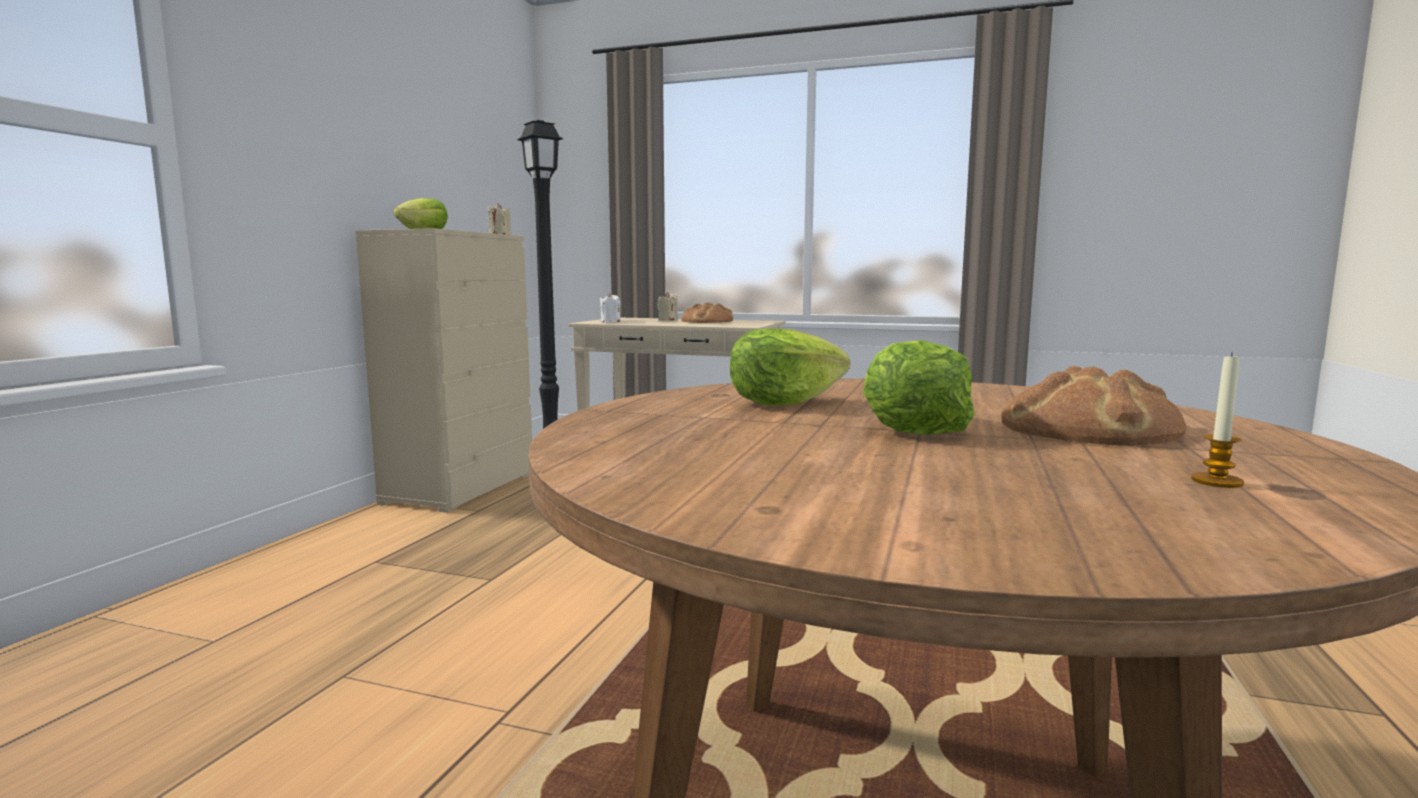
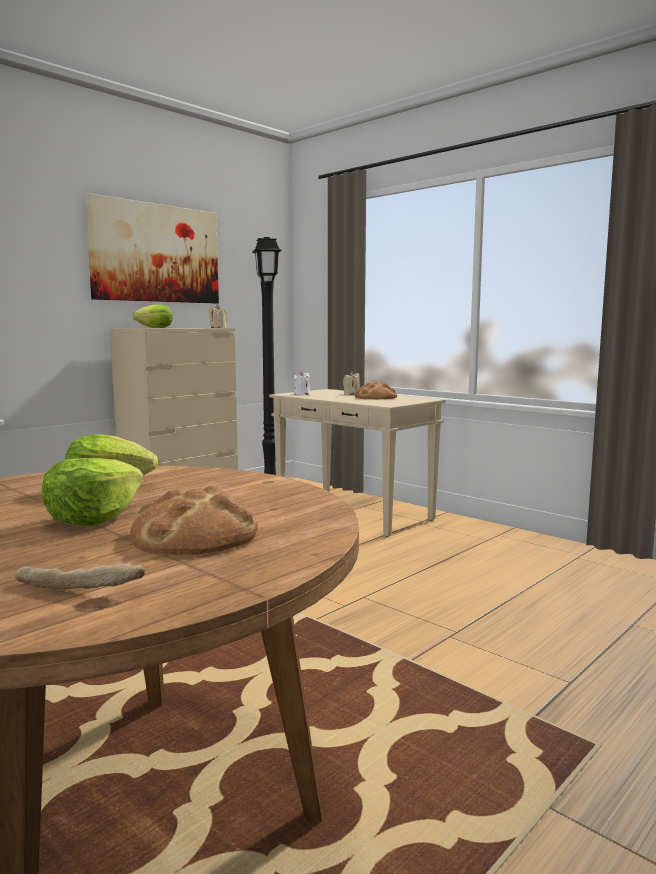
camera: 25 degrees right, 0 degrees up
candle [1191,352,1244,488] -> bread [15,564,145,589]
none -> picture [85,193,219,303]

